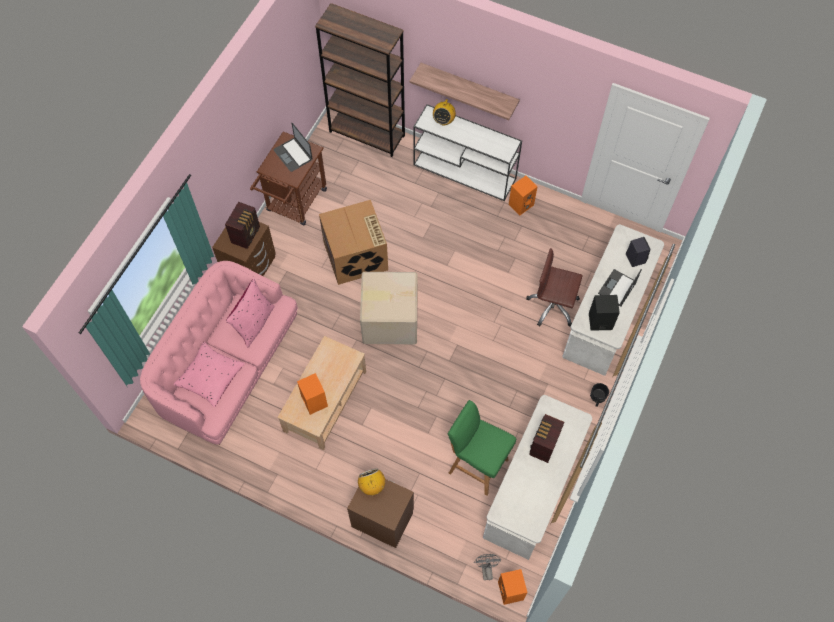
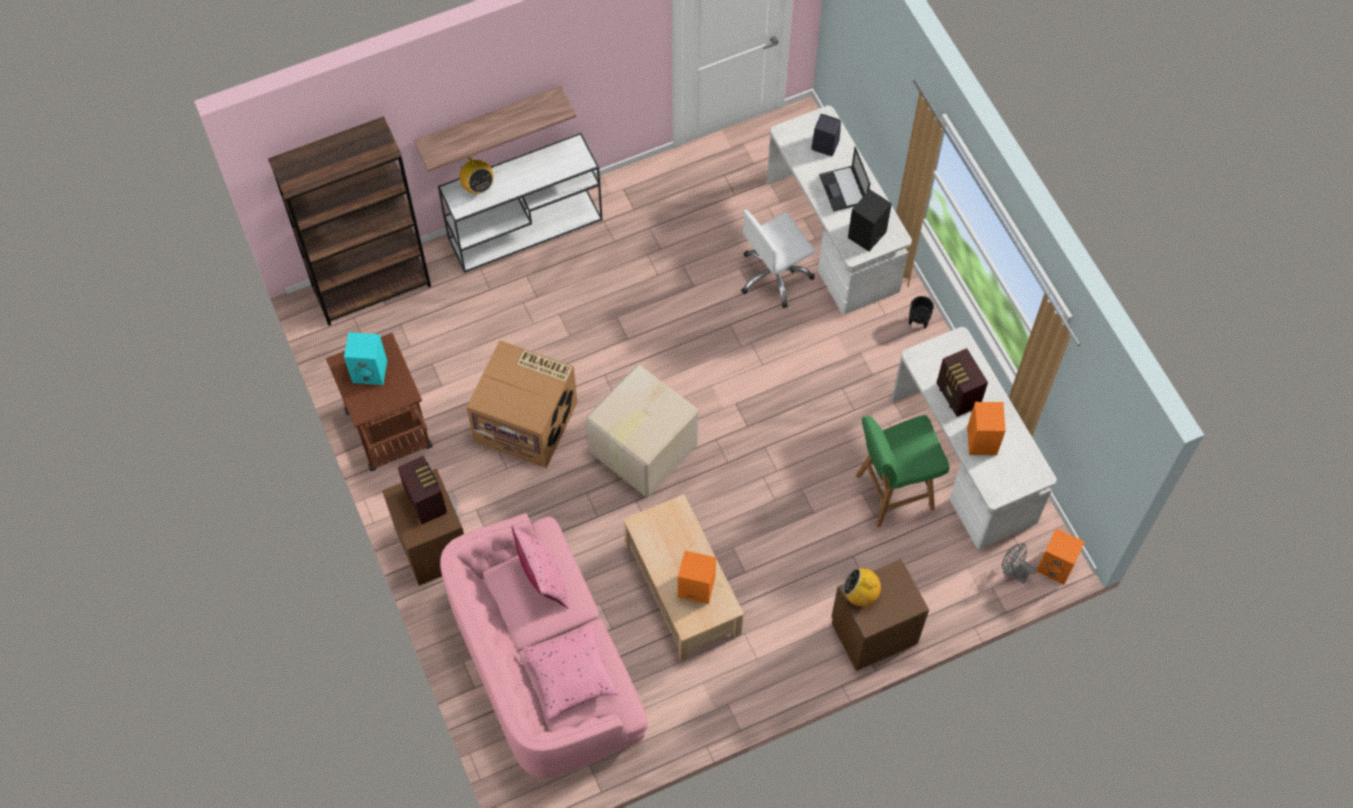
camera: 50 degrees left, 0 degrees up
laptop [274,123,312,172] -> turquoise speaker [344,332,387,385]
orange speaker [509,176,538,215] -> orange speaker moved to [967,402,1006,455]
brown office chair [526,248,583,327] -> white office chair [741,210,816,308]

